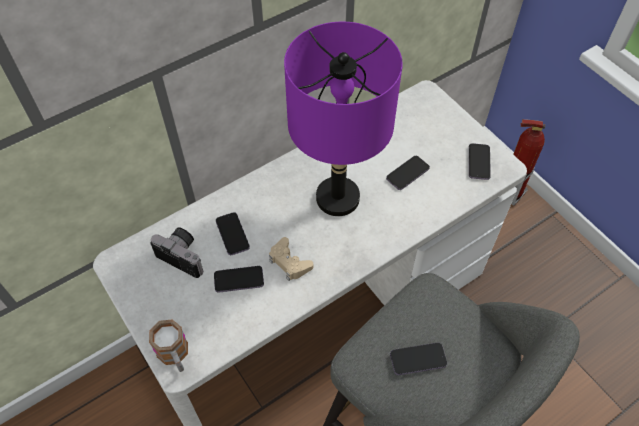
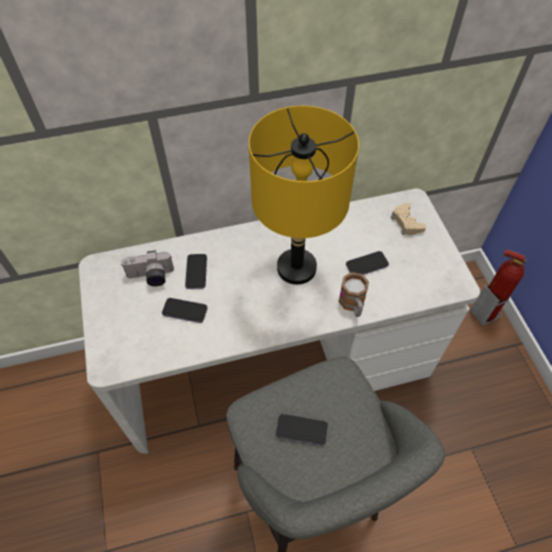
camera: 20 degrees right, 0 degrees up
mug [149,320,188,372] -> mug moved to [339,272,369,317]
camera [151,227,203,278] -> camera turned 120 degrees clockwise [121,250,174,286]
beige game controller [269,237,313,281] -> beige game controller moved to [391,203,426,235]
purple table lamp [284,22,403,216] -> yellow table lamp [249,106,359,285]
phone [469,143,491,180] -> none

